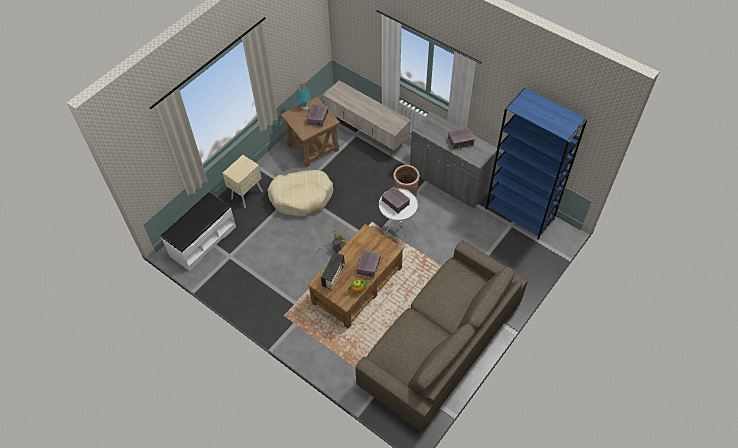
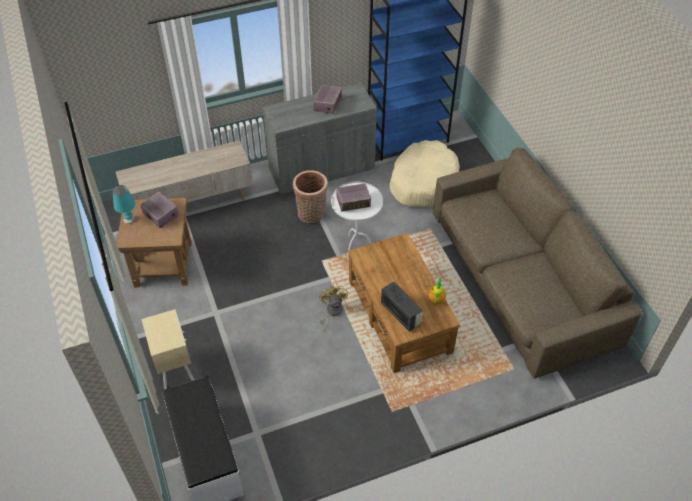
camera: 60 degrees left, 5 degrees down
beige dog bed [268,170,334,216] -> beige dog bed moved to [389,140,460,207]
radio [357,250,381,278] -> none

